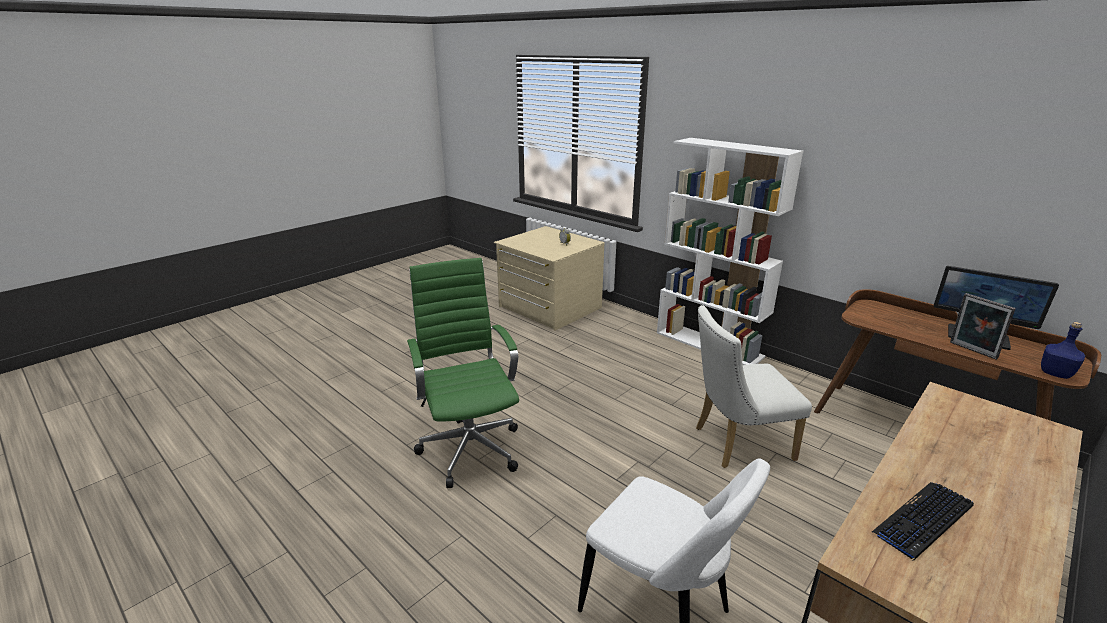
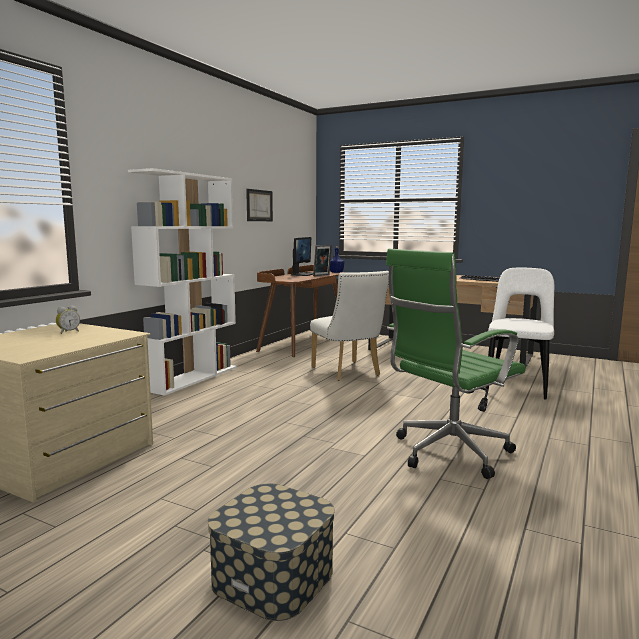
camera: 105 degrees left, 15 degrees down
none -> storage box [208,484,335,621]
none -> picture [246,189,273,221]

